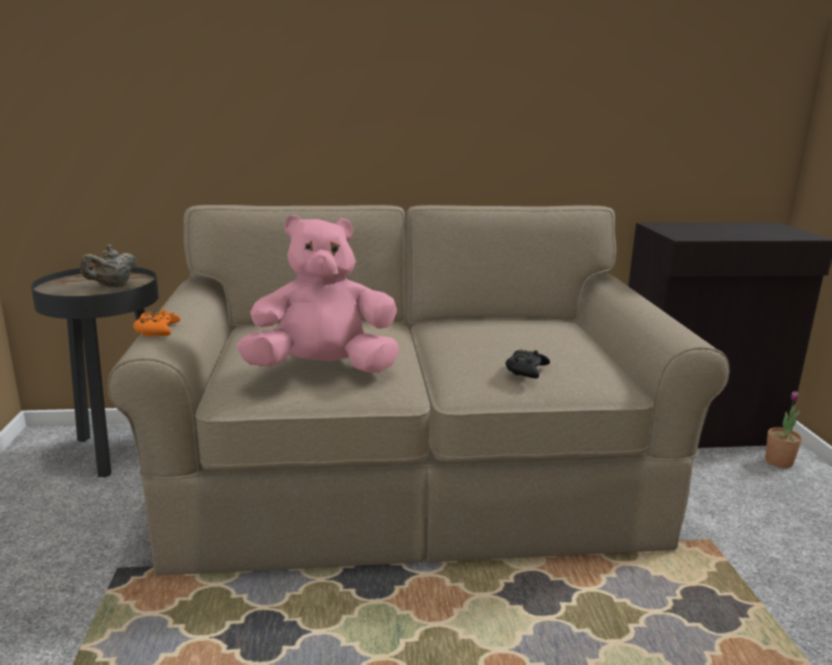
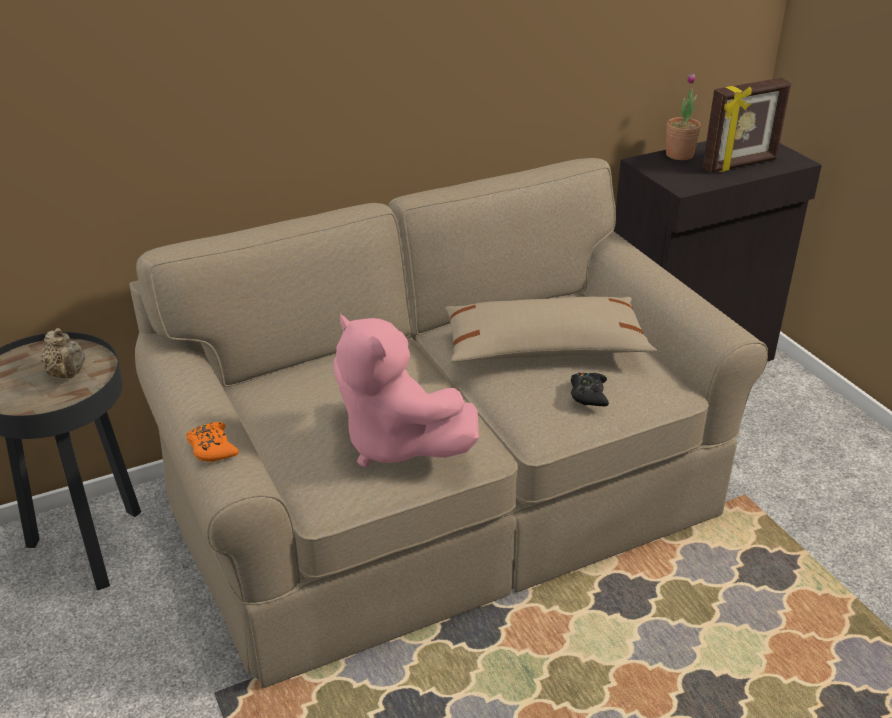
camera: 20 degrees left, 15 degrees up
beige teapot [80,245,137,287] -> beige teapot turned 45 degrees counterclockwise [40,328,85,378]
pink plush toy [237,215,399,373] -> pink plush toy turned 105 degrees counterclockwise [333,314,479,467]
potted plant [765,391,802,468] -> potted plant moved to [666,73,701,160]
none -> beige pillow [445,297,657,363]
none -> picture frame [703,78,791,173]

